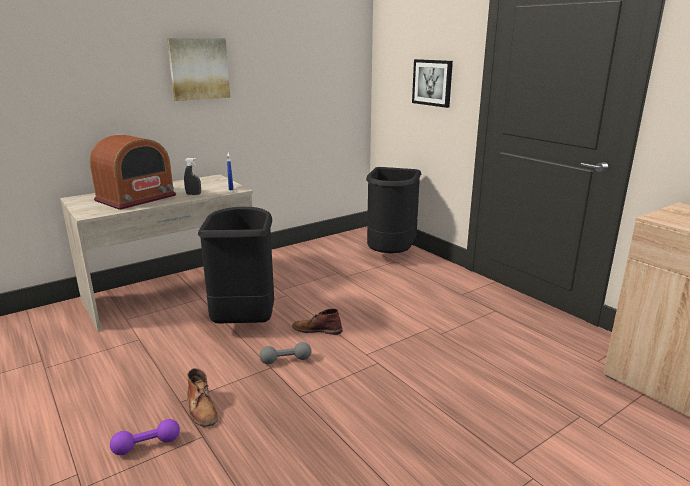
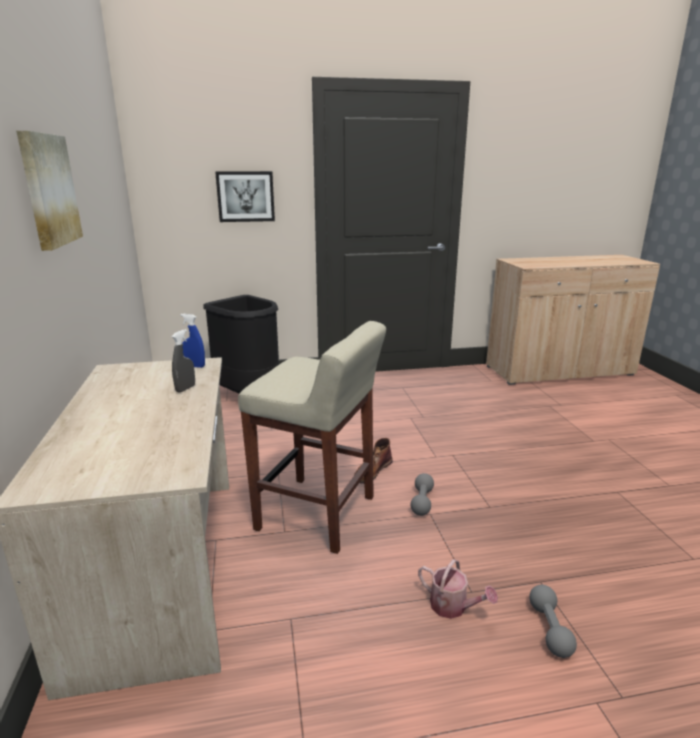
camera: 65 degrees left, 0 degrees up
radio [90,135,176,210] -> none
purple dumbbell [110,419,180,455] -> grey dumbbell [529,585,577,658]
brown boot [187,368,218,427] -> none
black trash can [198,207,274,323] -> beige stool [238,321,386,554]
none -> watering can [418,559,498,619]

